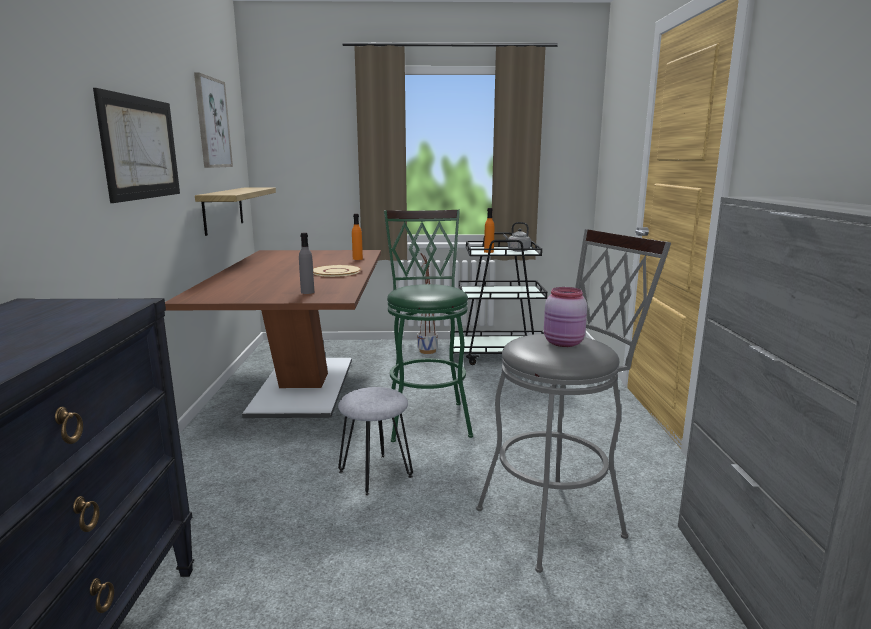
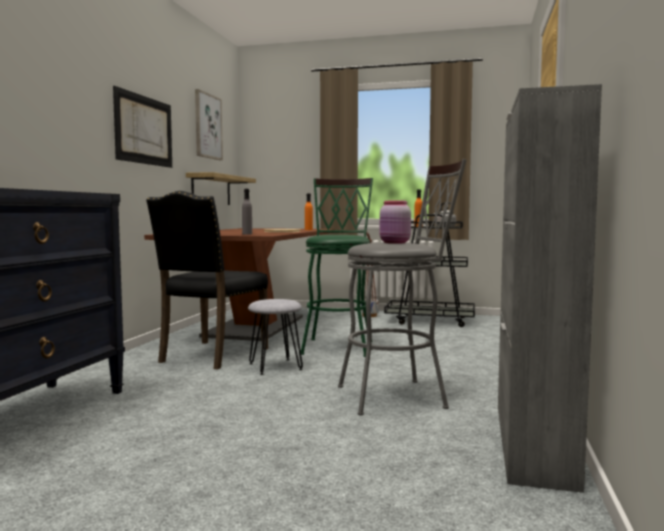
camera: 15 degrees right, 10 degrees down
none -> black chair [146,191,268,370]

